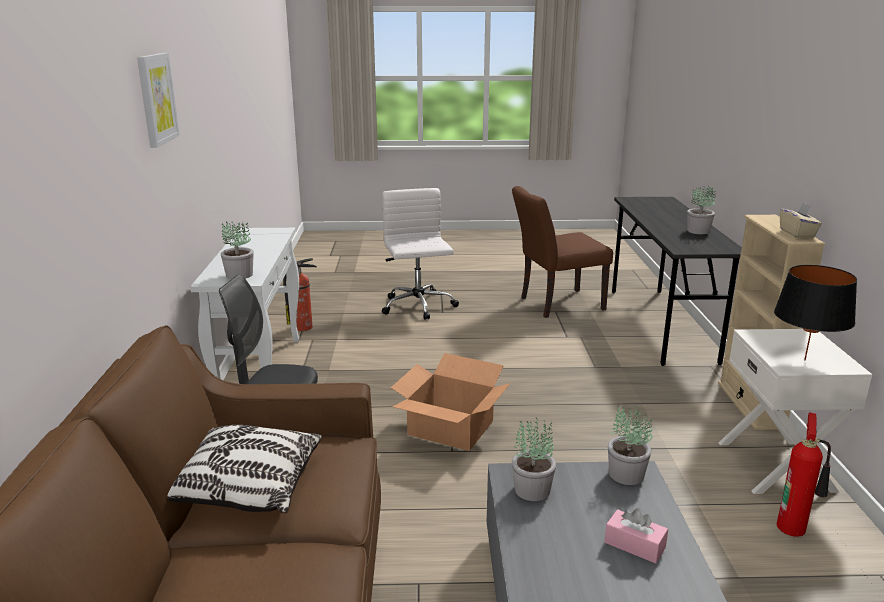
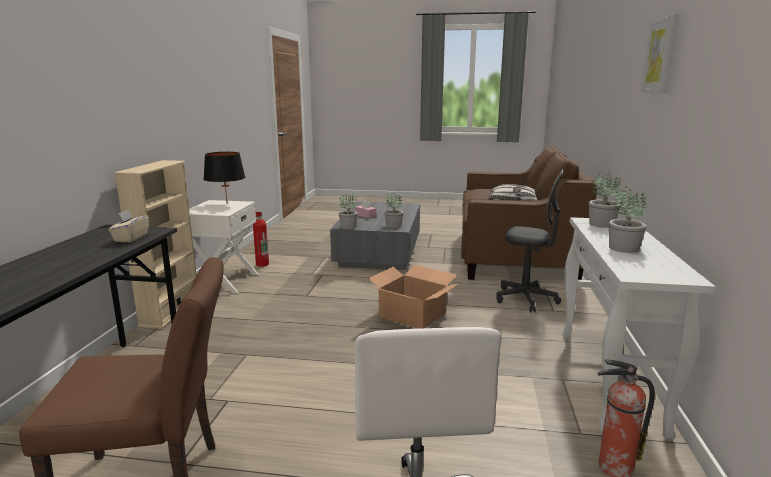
camera: 170 degrees left, 5 degrees down
potted plant [687,186,716,234] -> potted plant moved to [609,186,647,253]
beige tissue box [780,202,822,238] -> beige tissue box moved to [108,209,149,242]

